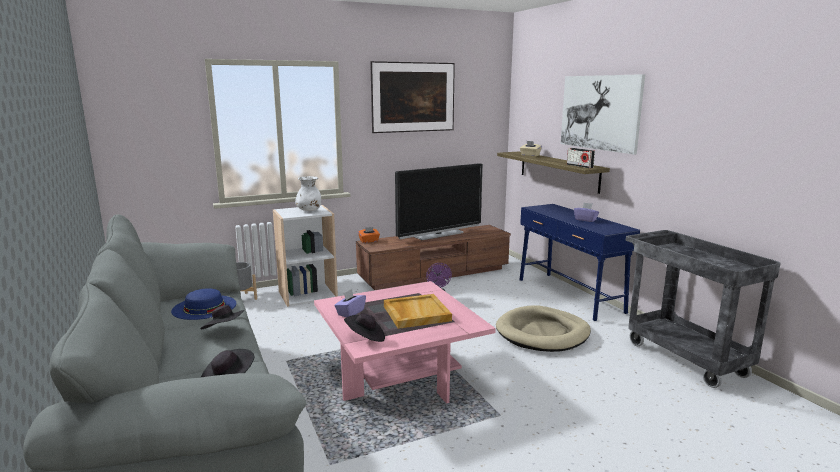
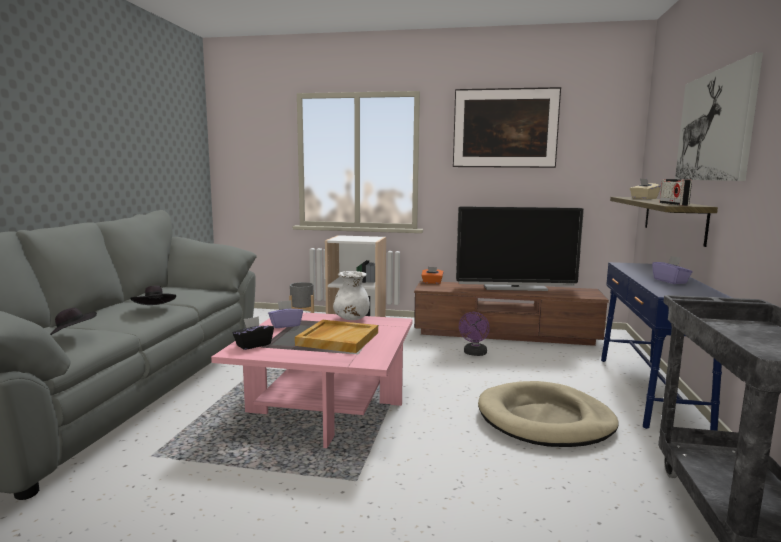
camera: 35 degrees right, 5 degrees down
blue hat [171,288,236,320] -> none
white vase [295,176,321,211] -> white vase moved to [333,271,370,320]
black hat [344,313,385,342] -> black tissue box [232,316,274,350]

